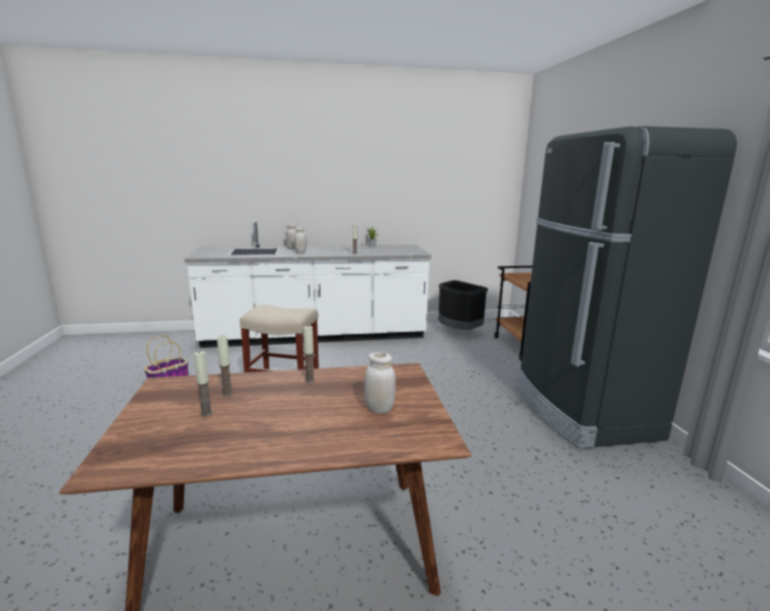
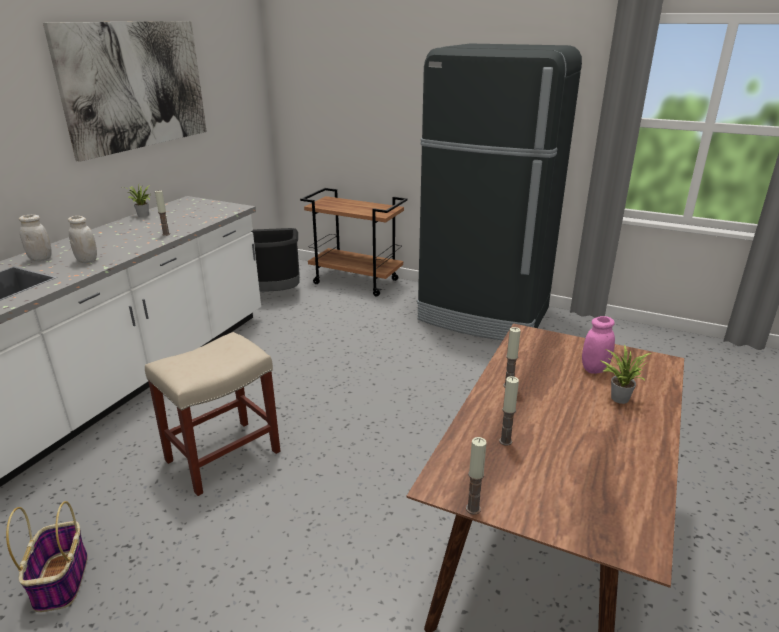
camera: 55 degrees left, 10 degrees up
candle [194,351,213,417] -> candle moved to [466,437,486,515]
white jar [364,352,396,413] -> pink jar [582,316,615,374]
none -> picture [43,21,207,162]
none -> potted plant [600,345,651,404]

